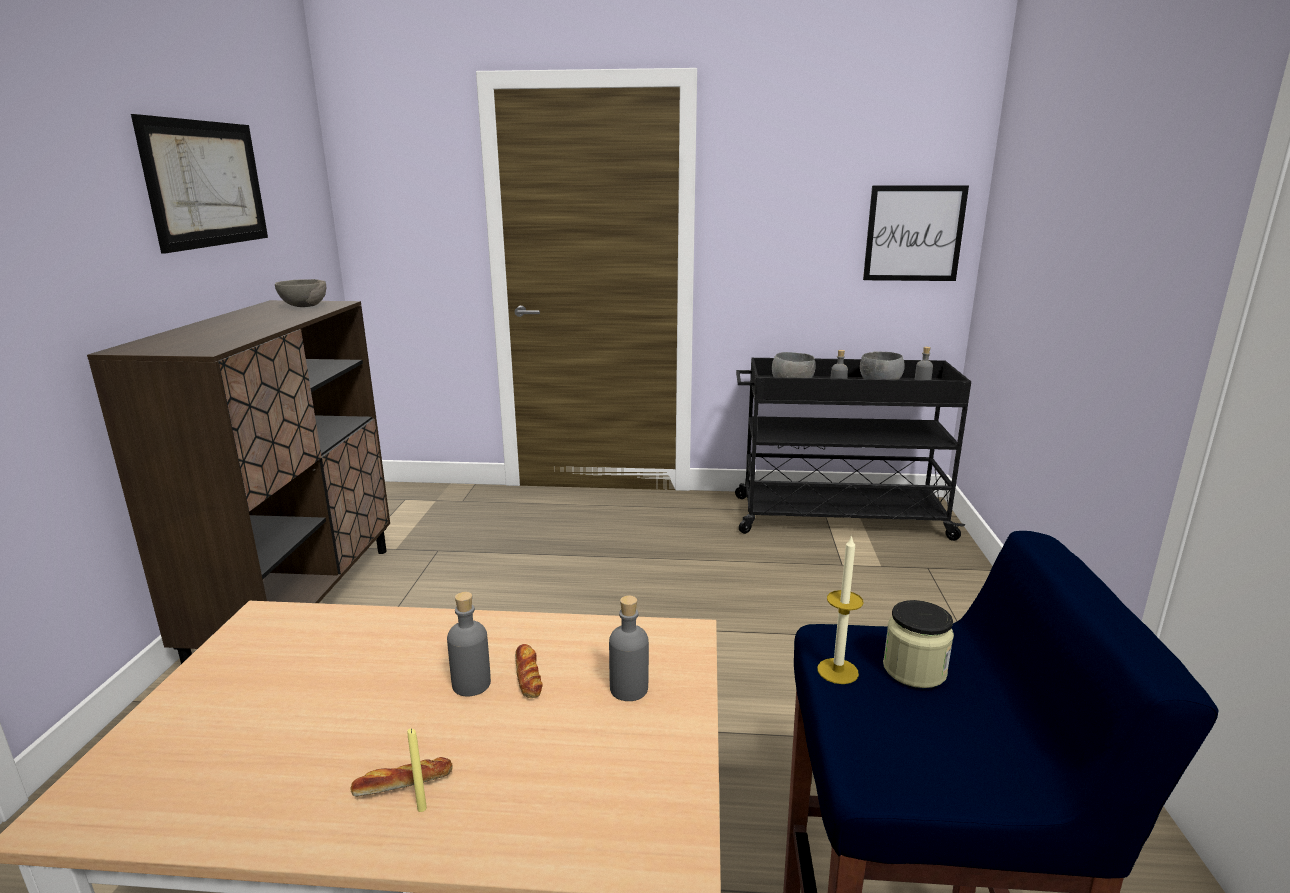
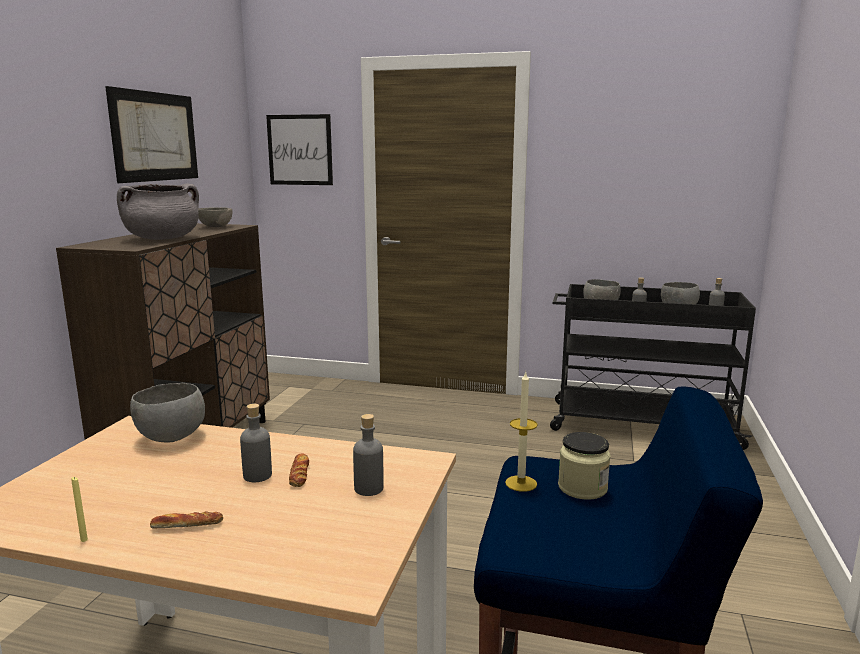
camera: 10 degrees right, 5 degrees down
yellow candle [407,729,427,812] -> yellow candle moved to [71,476,88,542]
picture [863,185,969,281] -> picture moved to [266,114,333,185]
none -> grey cooking pot [117,183,199,240]
none -> grey bowl [130,382,205,442]

